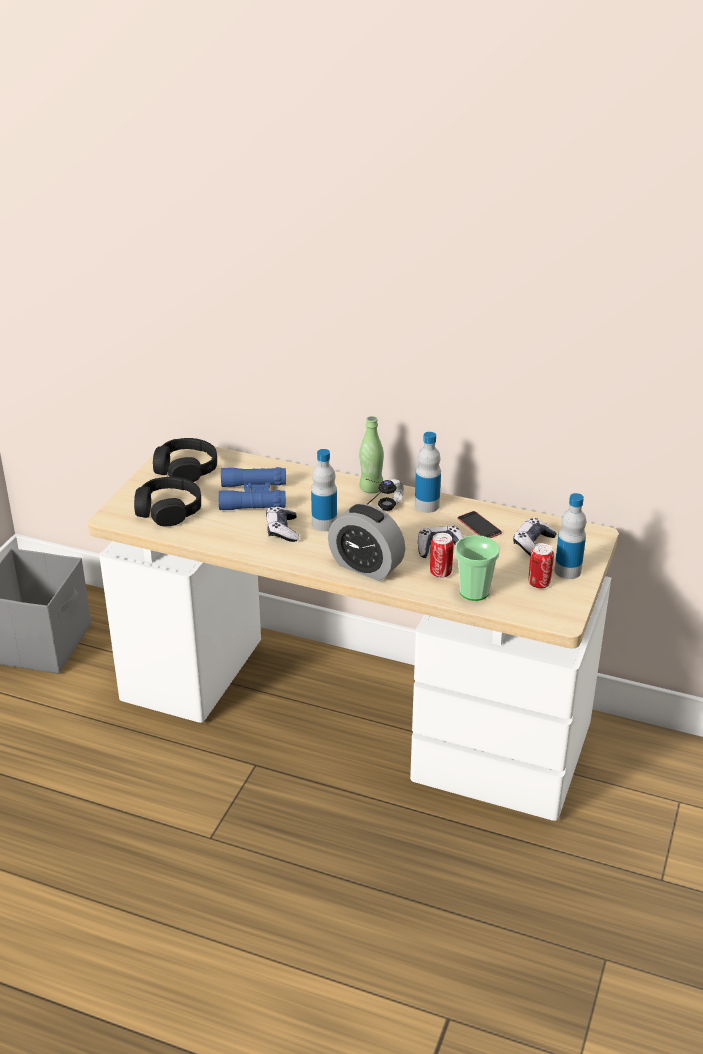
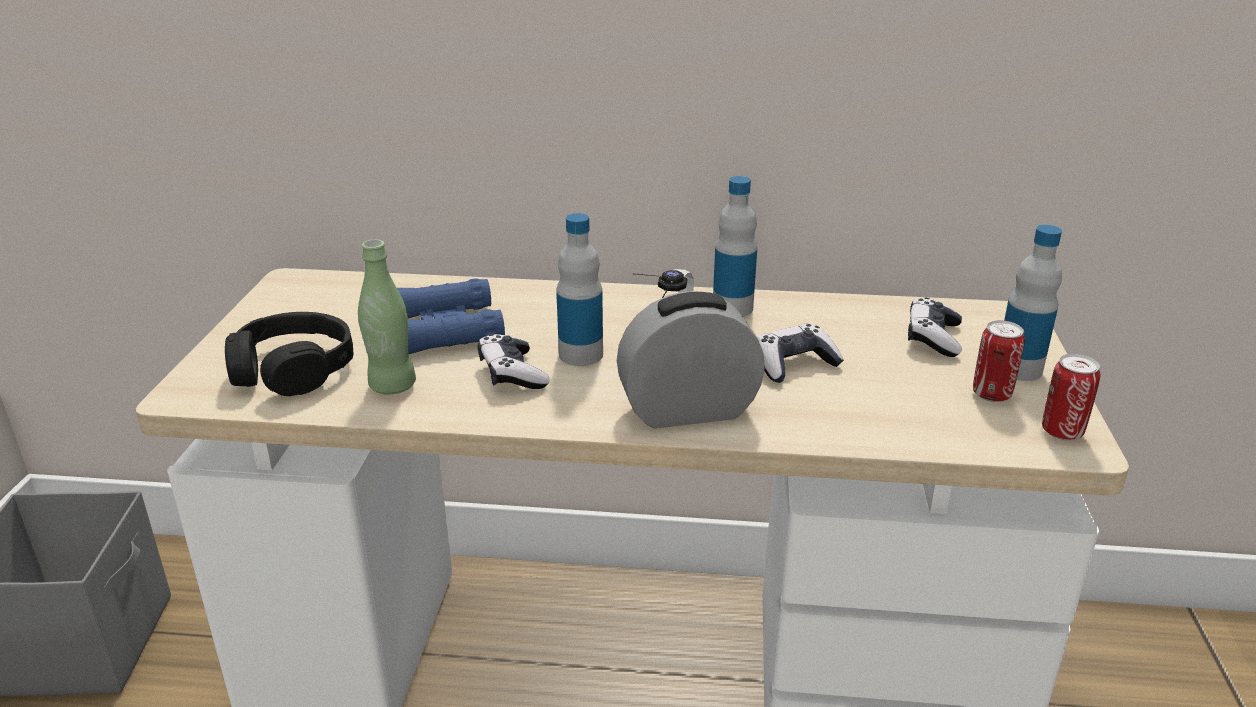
camera: 15 degrees left, 5 degrees down
black headphones [153,438,217,482] -> none
alarm clock [328,504,405,581] -> alarm clock turned 150 degrees clockwise [617,291,765,429]
green bottle [359,416,384,493] -> green bottle moved to [358,239,416,394]
can [430,533,454,578] -> can moved to [1042,354,1101,440]
cup [455,535,500,601] -> none
phone [457,511,502,538] -> none

